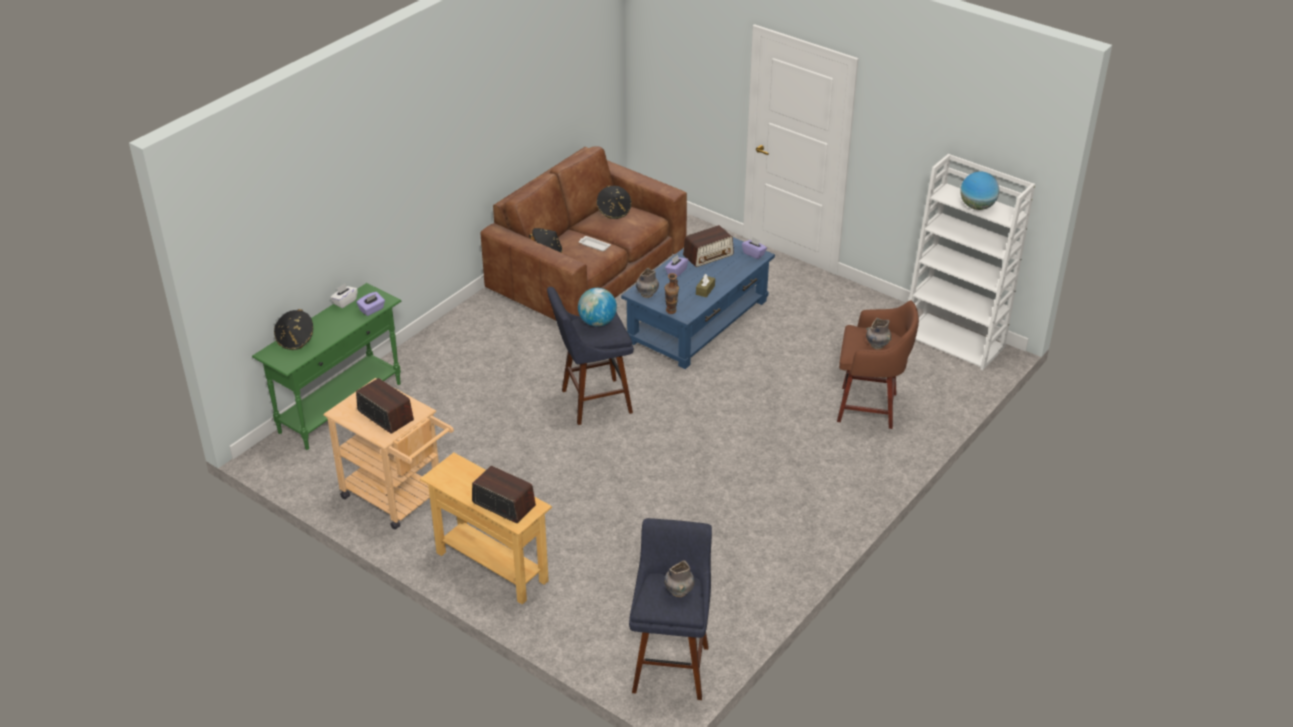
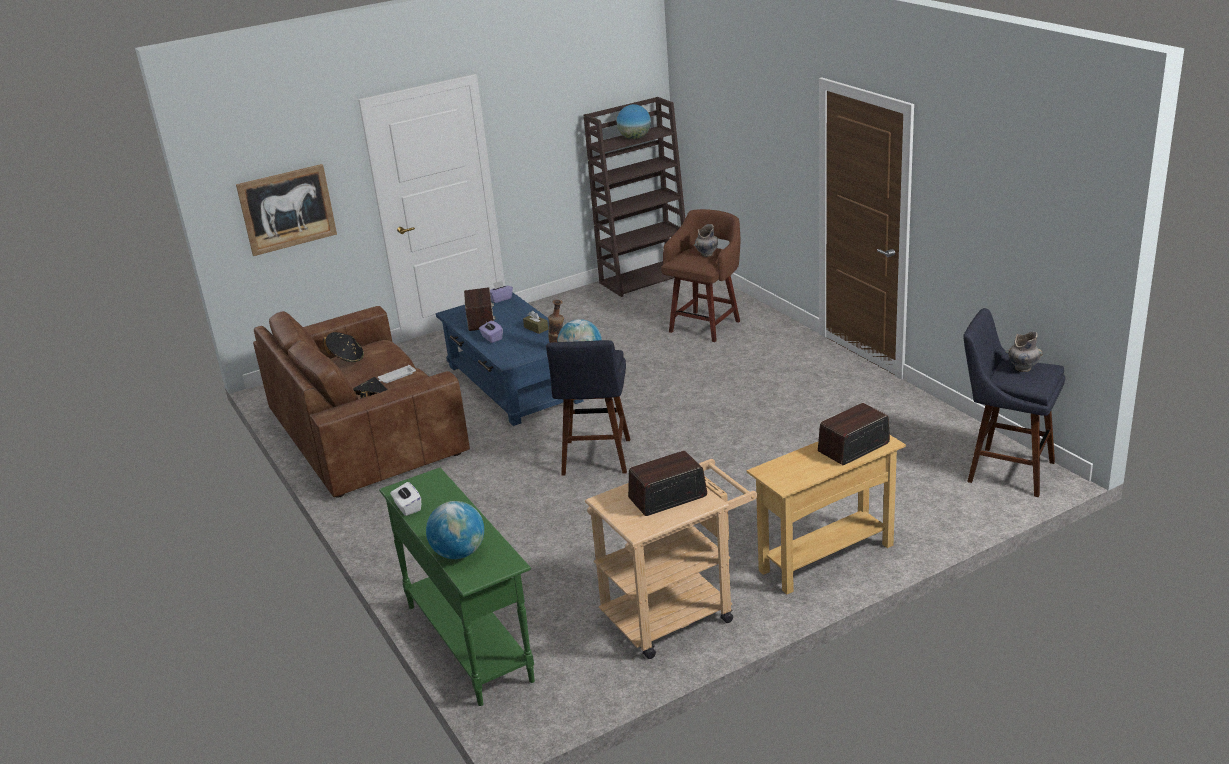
camera: 65 degrees left, 10 degrees down
black hat [274,309,313,350] -> globe [426,501,484,559]
purple tissue box [357,292,385,316] -> none
grey vase [636,268,659,298] -> none
white bookcase [909,153,1035,370] -> brown bookcase [584,97,685,297]
none -> picture [236,164,337,256]

